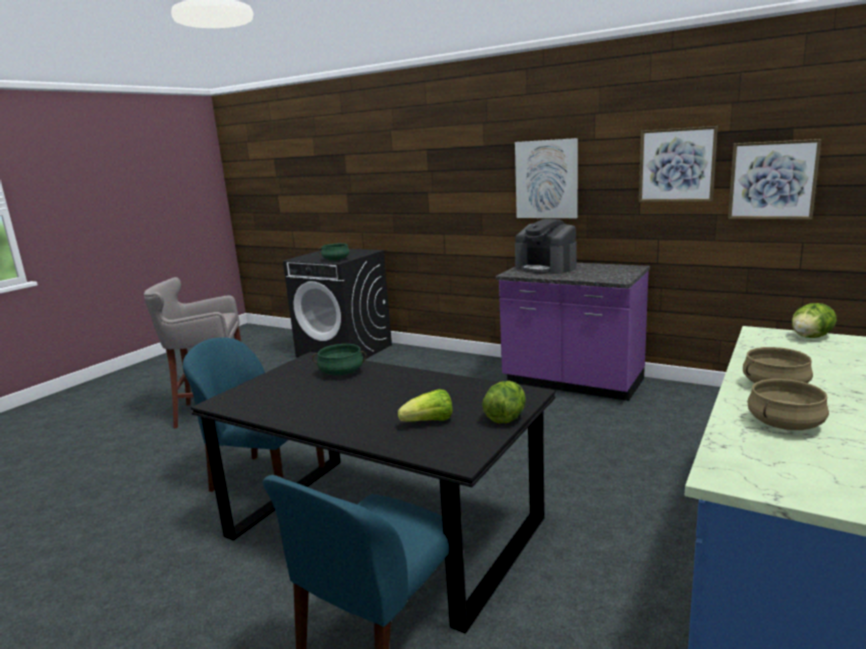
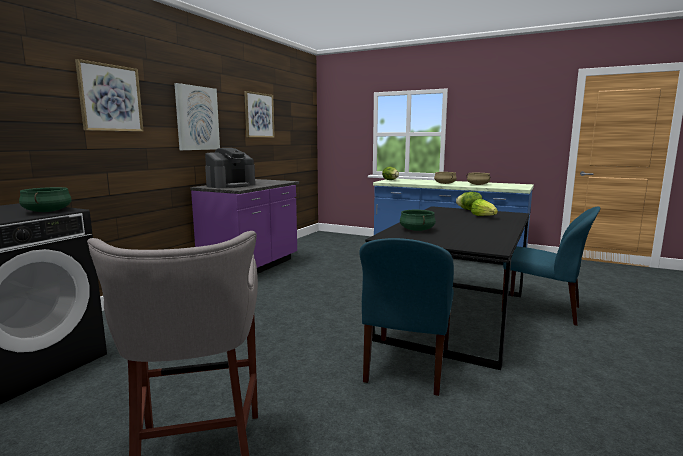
camera: 95 degrees left, 5 degrees down
picture [728,139,821,220] -> picture moved to [75,59,144,132]

